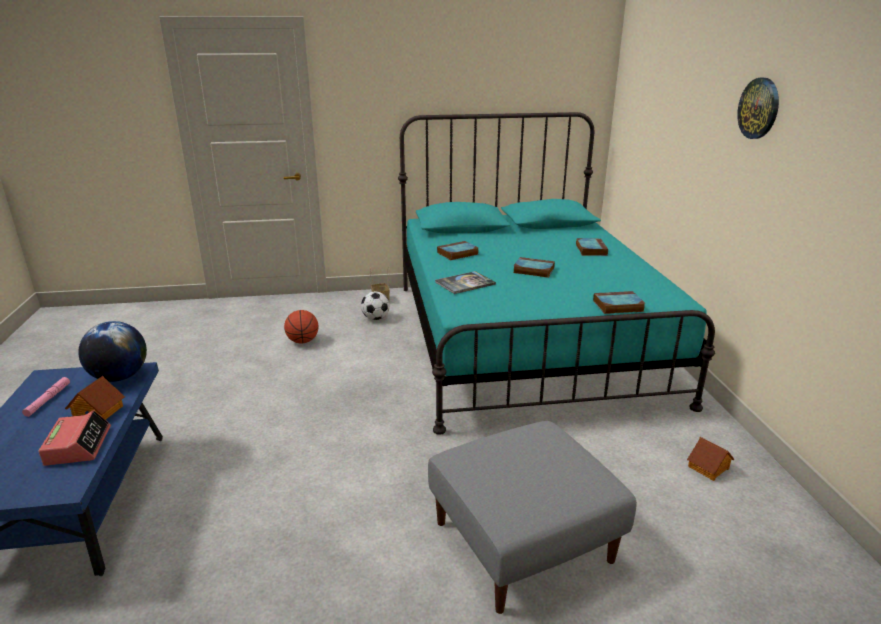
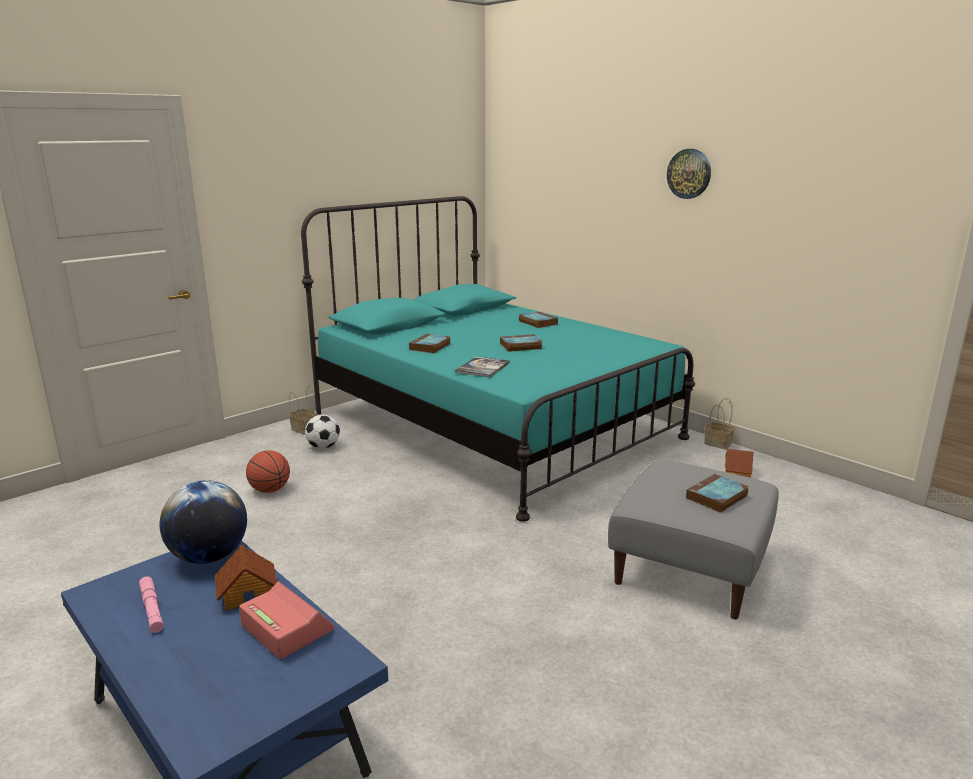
camera: 35 degrees left, 5 degrees down
book [593,291,646,314] -> book moved to [686,474,749,513]
none -> basket [704,398,735,449]

